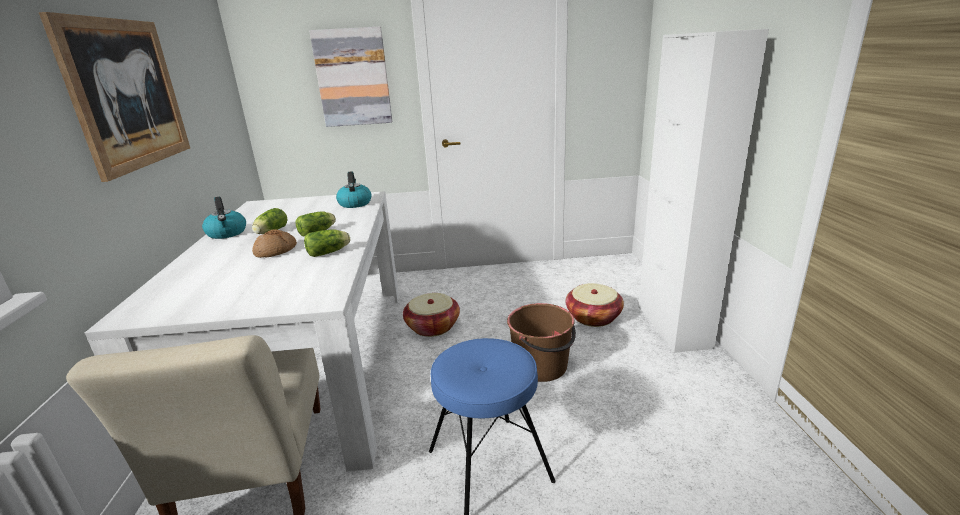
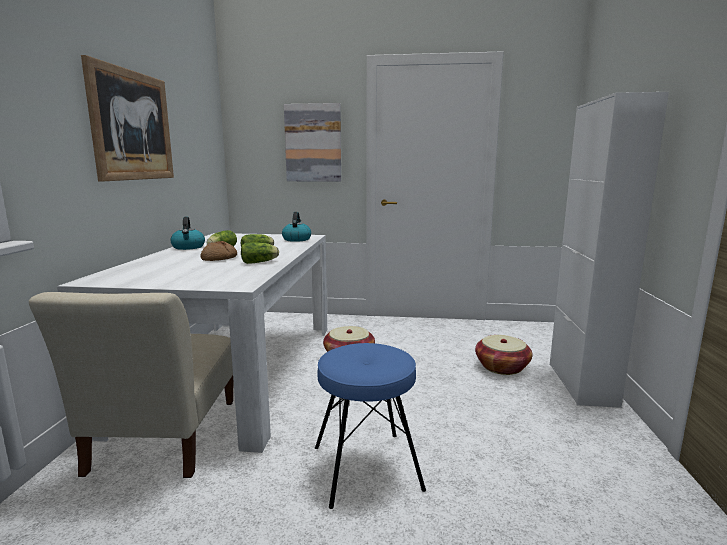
camera: 10 degrees right, 10 degrees down
brown bucket [507,303,576,382] -> none

